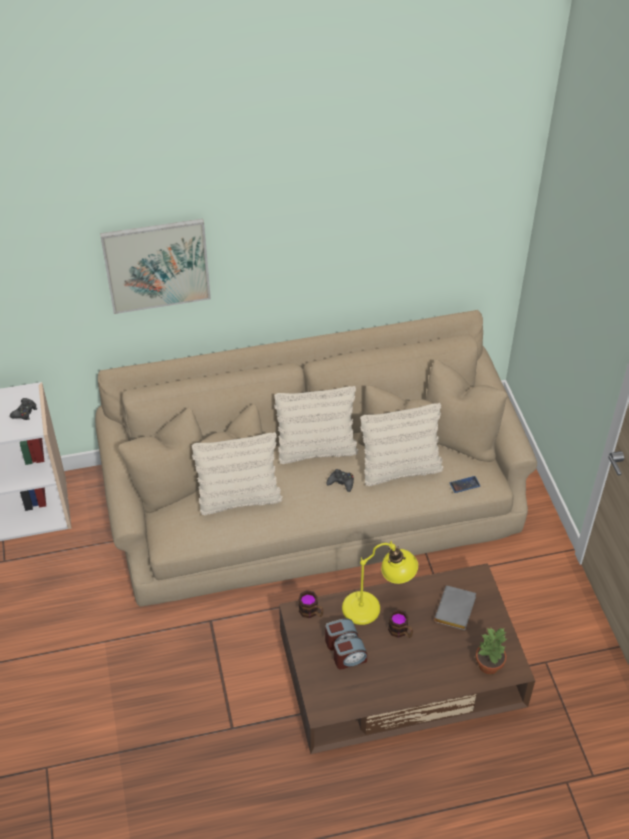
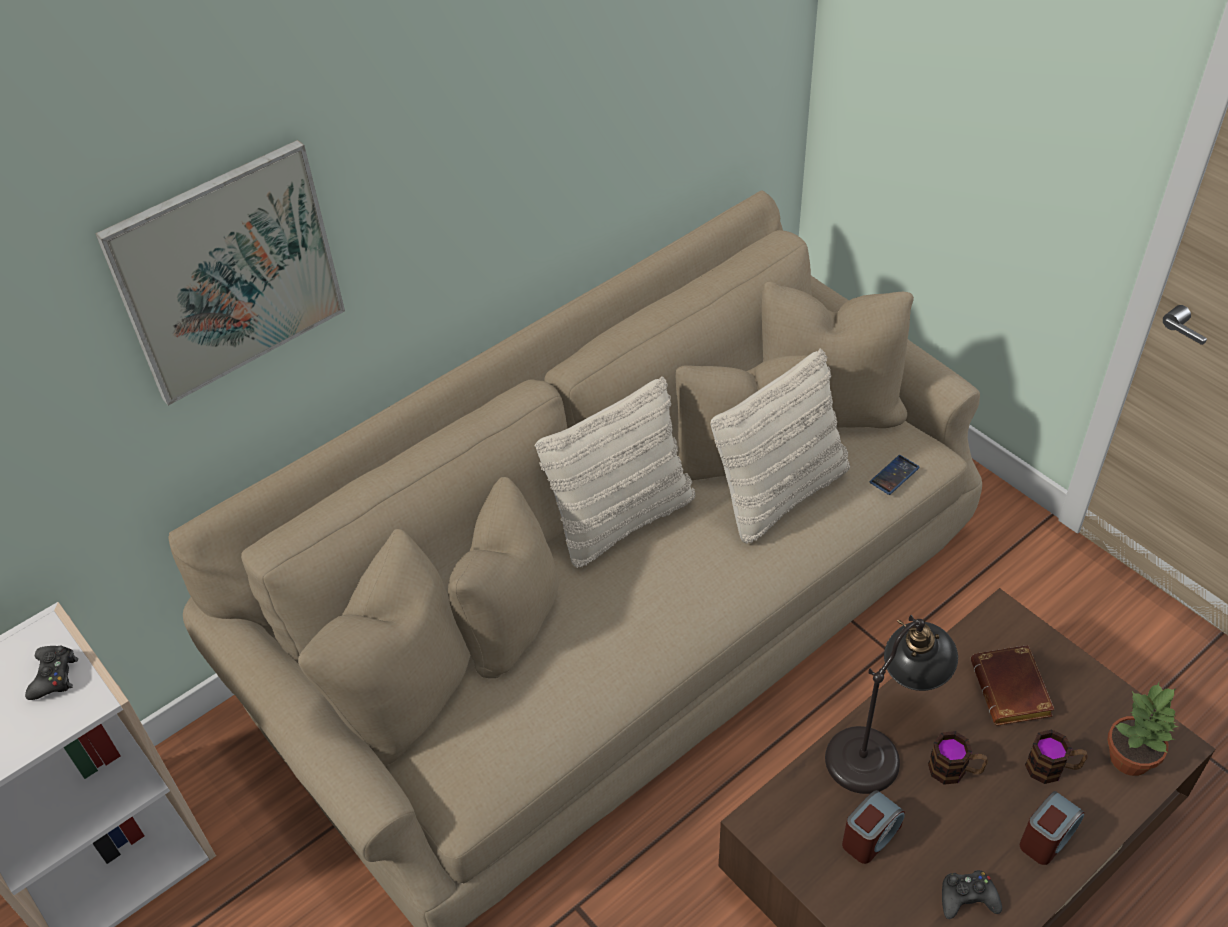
camera: 25 degrees left, 0 degrees up
beige pillow [191,432,283,515] -> none
mug [299,590,323,618] -> mug moved to [1025,730,1088,784]
black game controller [326,469,354,492] -> black game controller moved to [942,870,1002,919]
alarm clock [334,637,367,669] -> alarm clock moved to [1020,791,1084,865]
yellow table lamp [342,541,418,625] -> grey table lamp [825,615,958,794]
grey book [434,586,476,630] -> brown book [971,645,1055,725]

